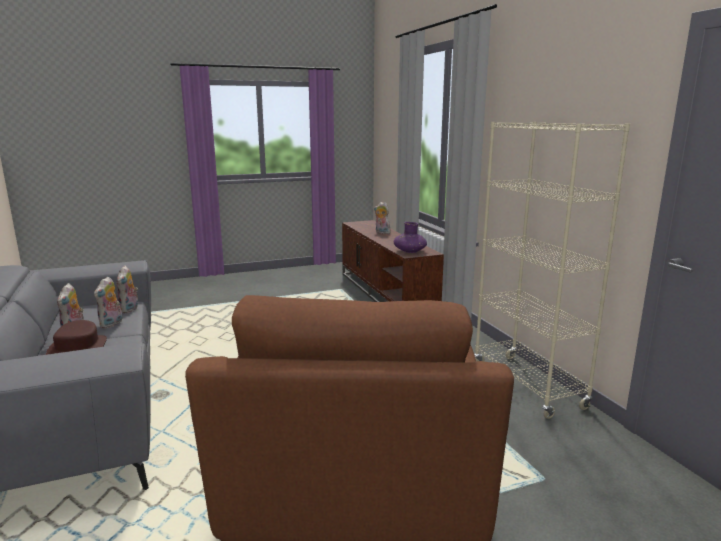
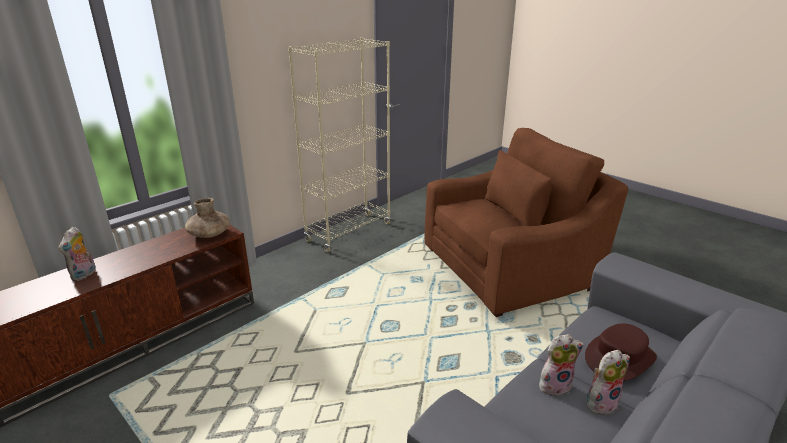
camera: 115 degrees left, 10 degrees up
plush toy [117,265,138,313] -> none
purple vase [394,222,427,253] -> brown vase [185,198,230,238]

